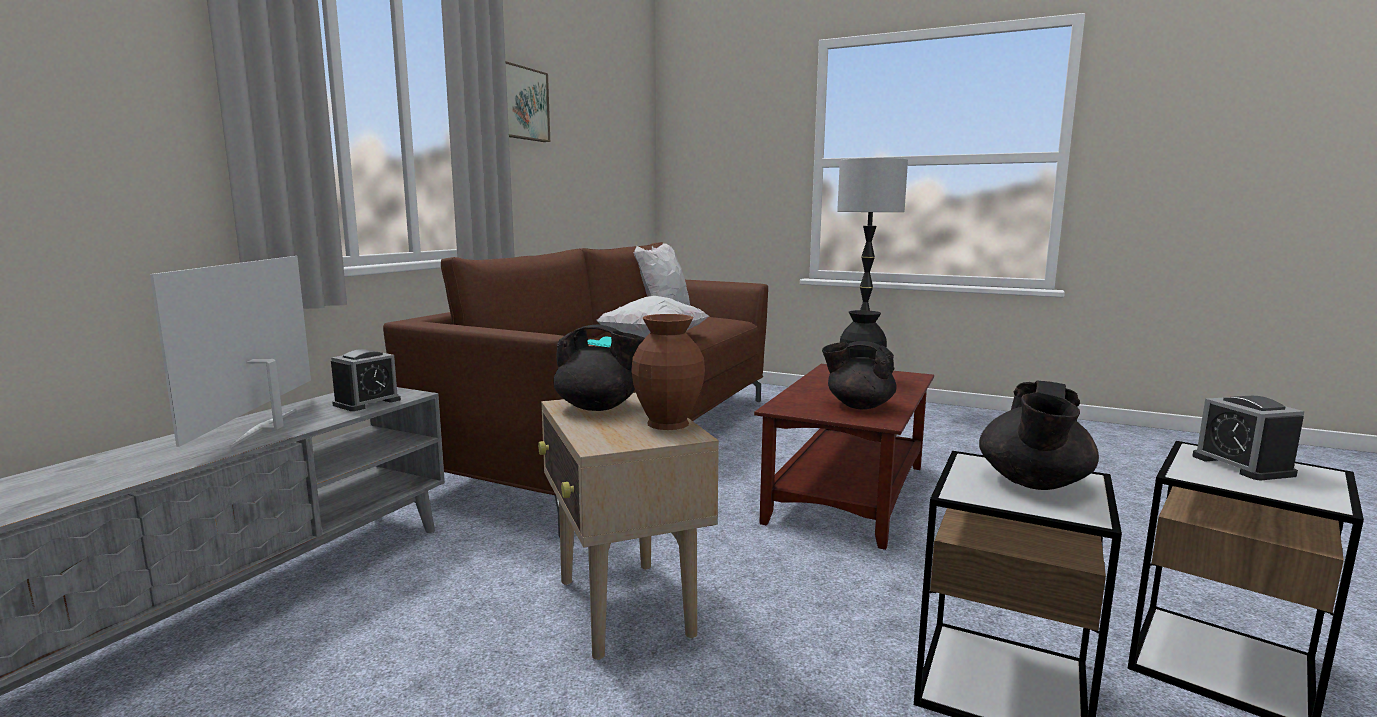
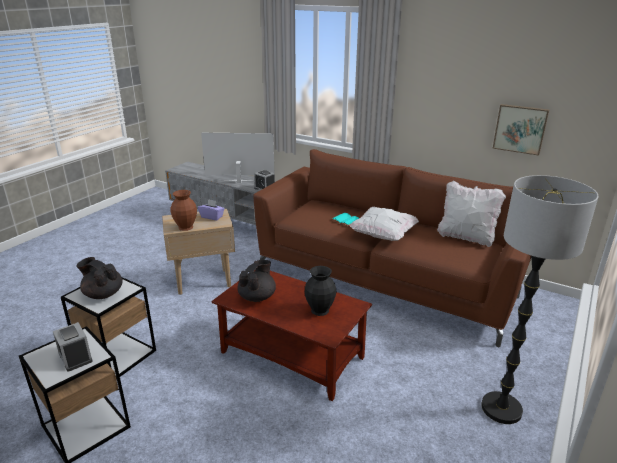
camera: 95 degrees right, 15 degrees up
picture [505,61,550,142] -> picture moved to [493,104,549,156]
black teapot [553,325,645,411] -> purple tissue box [198,199,225,220]
alarm clock [1192,396,1304,480] -> alarm clock turned 120 degrees counterclockwise [53,322,93,371]

